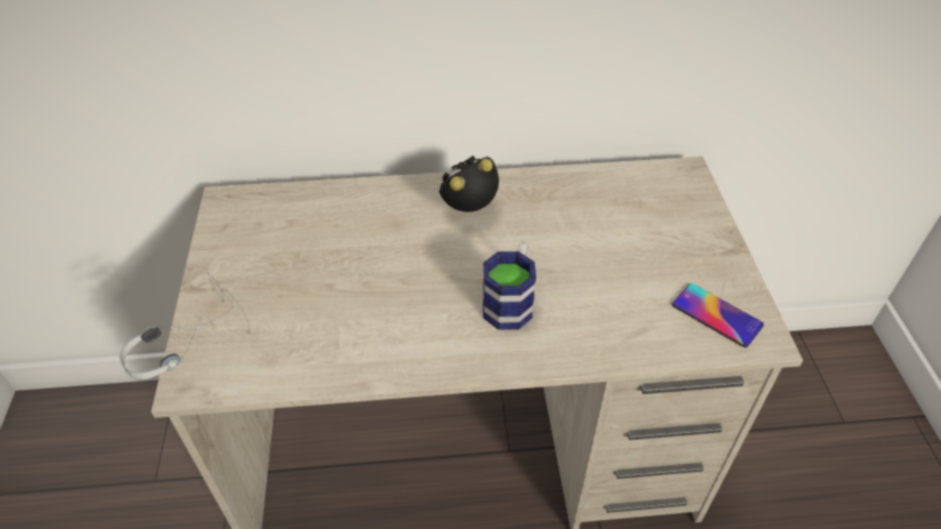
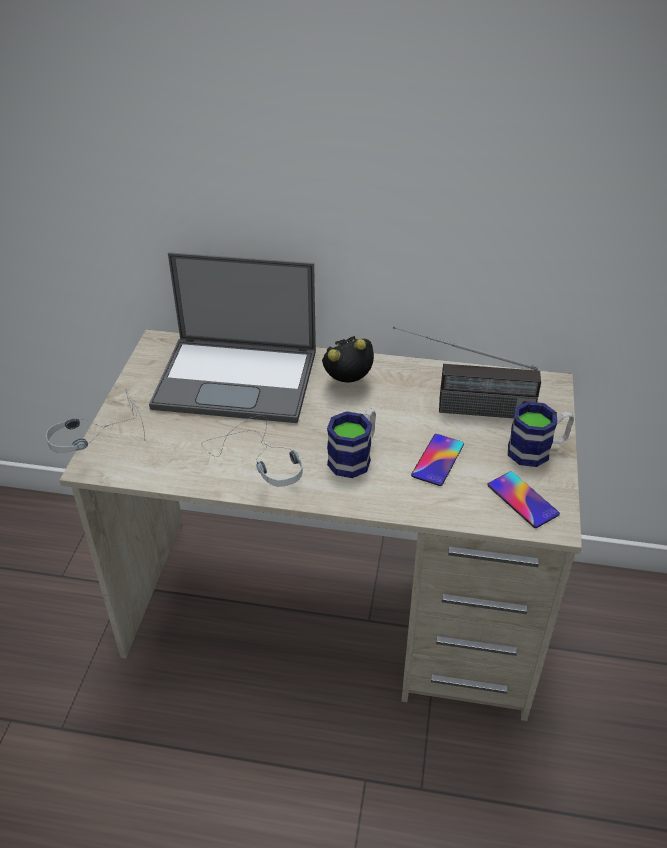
camera: 15 degrees right, 5 degrees down
none -> laptop [149,252,316,423]
none -> headphones [203,415,302,487]
none -> radio [393,326,541,418]
none -> phone [411,434,464,486]
none -> mug [508,401,574,467]

